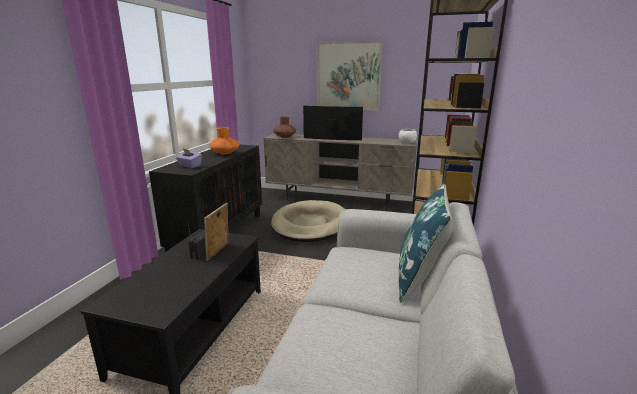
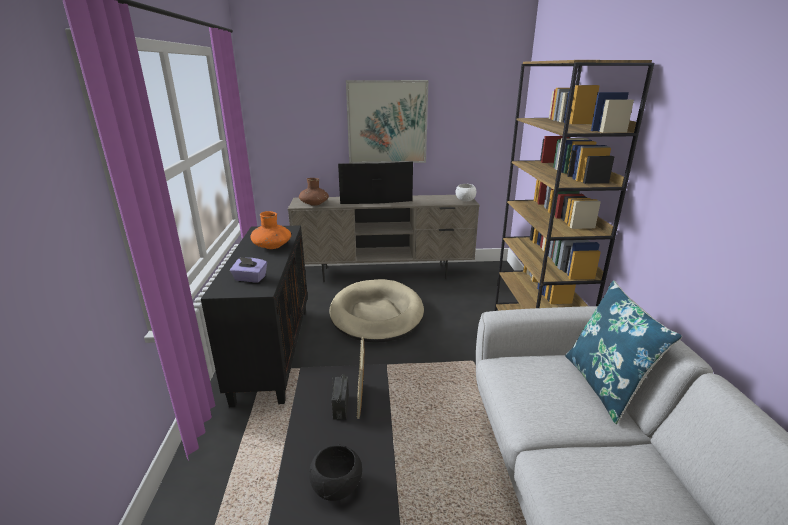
camera: 20 degrees left, 5 degrees up
none -> black bowl [309,444,362,501]

